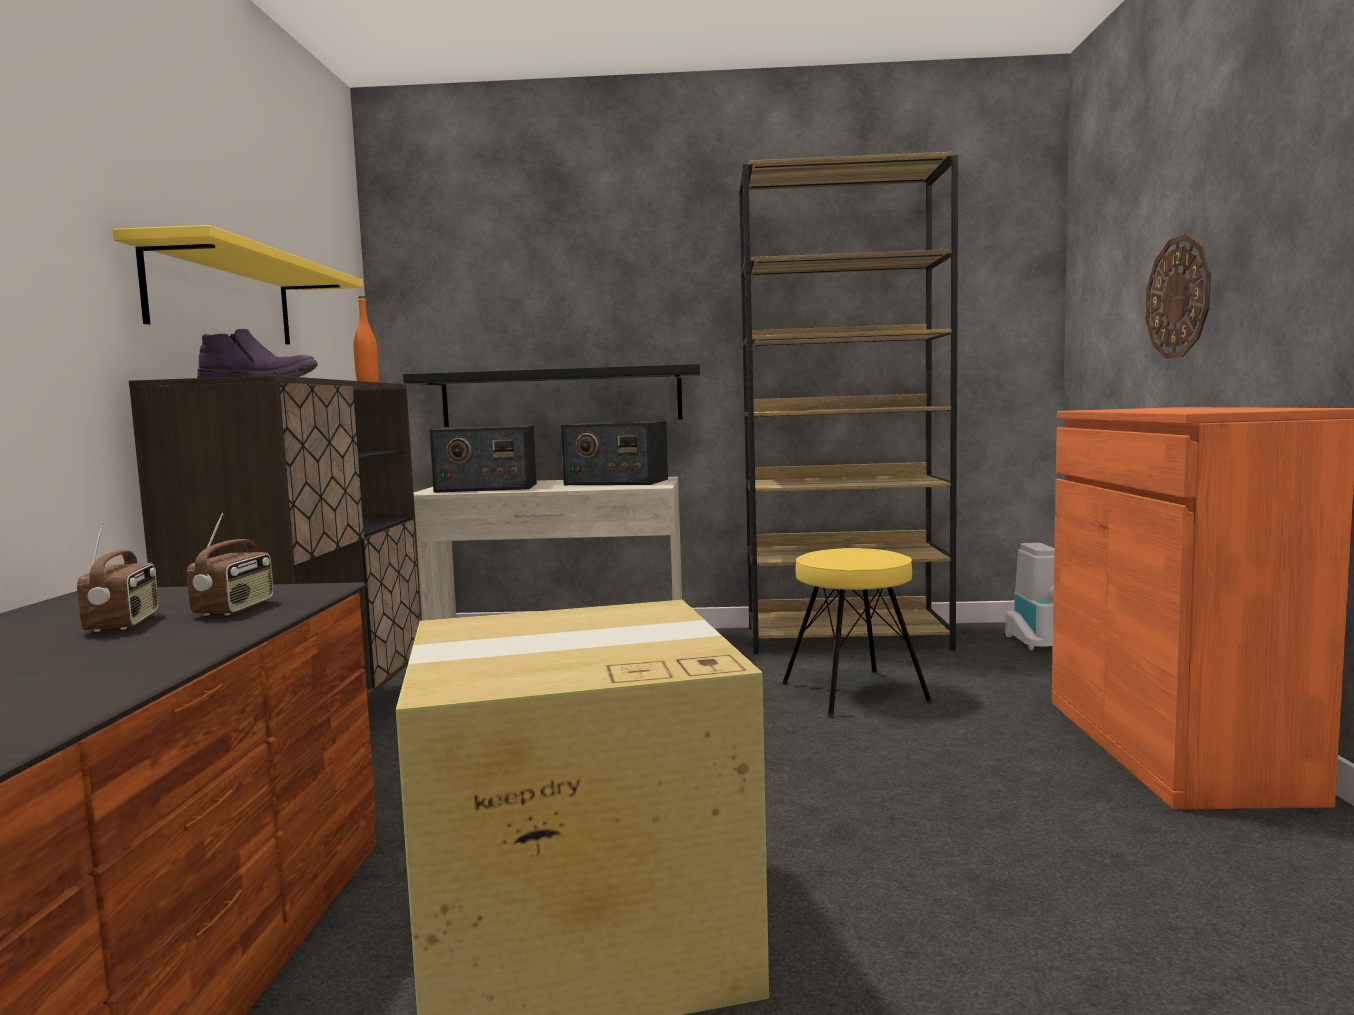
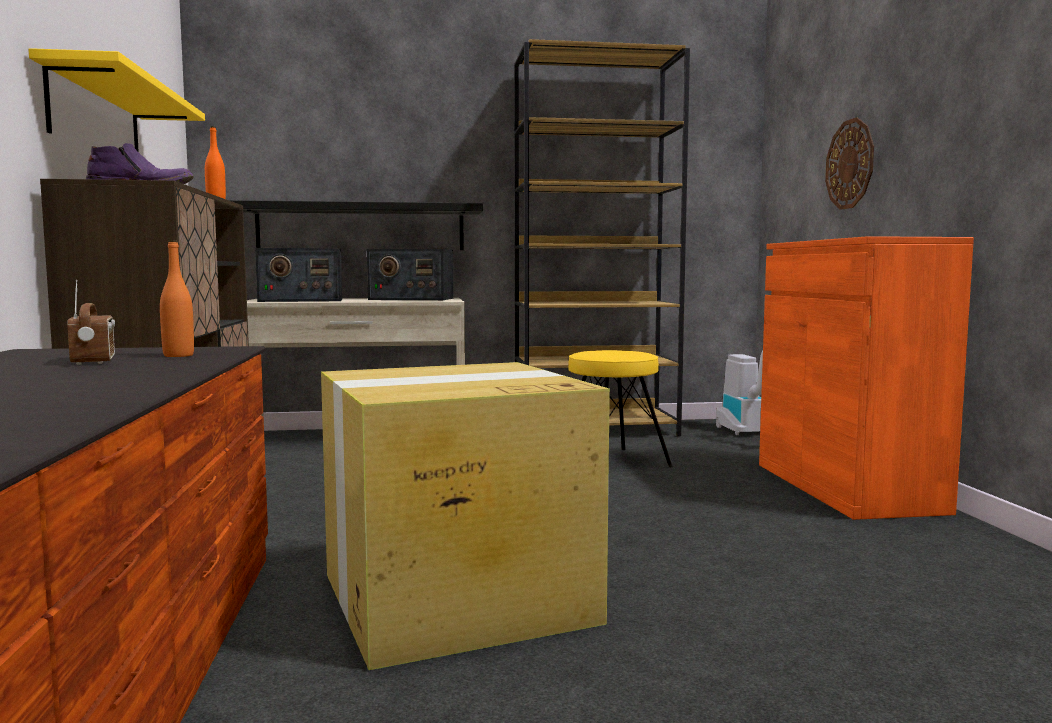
camera: 10 degrees left, 0 degrees up
radio [187,513,274,616] -> orange bottle [160,240,194,357]

